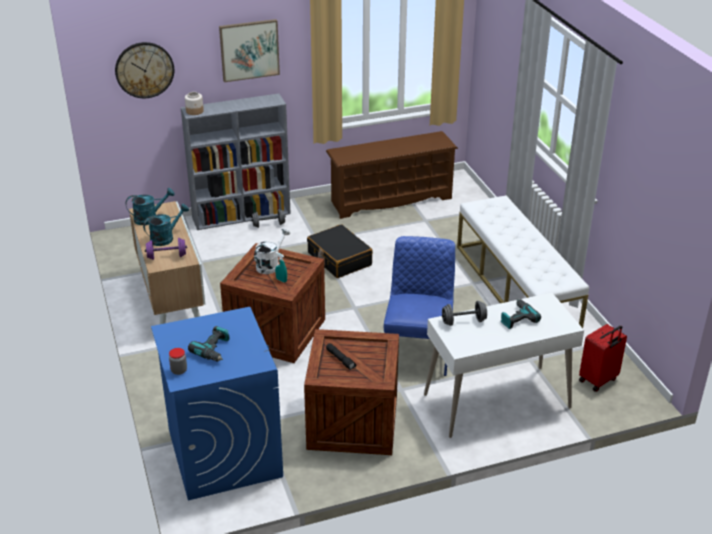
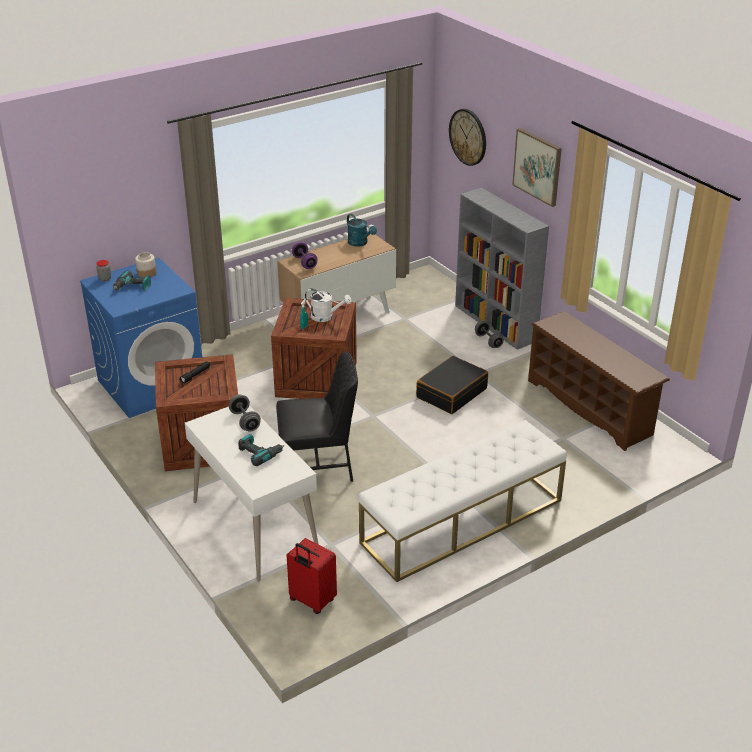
camera: 75 degrees right, 0 degrees up
turquoise watering can [143,204,189,246] -> none
jar [185,92,204,115] -> jar moved to [135,252,156,278]
blue chair [384,236,455,376] -> black chair [276,351,358,482]

